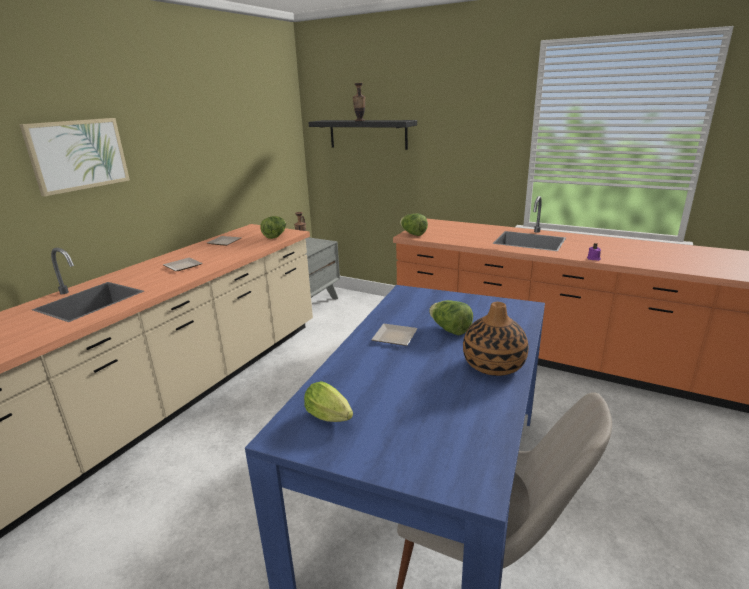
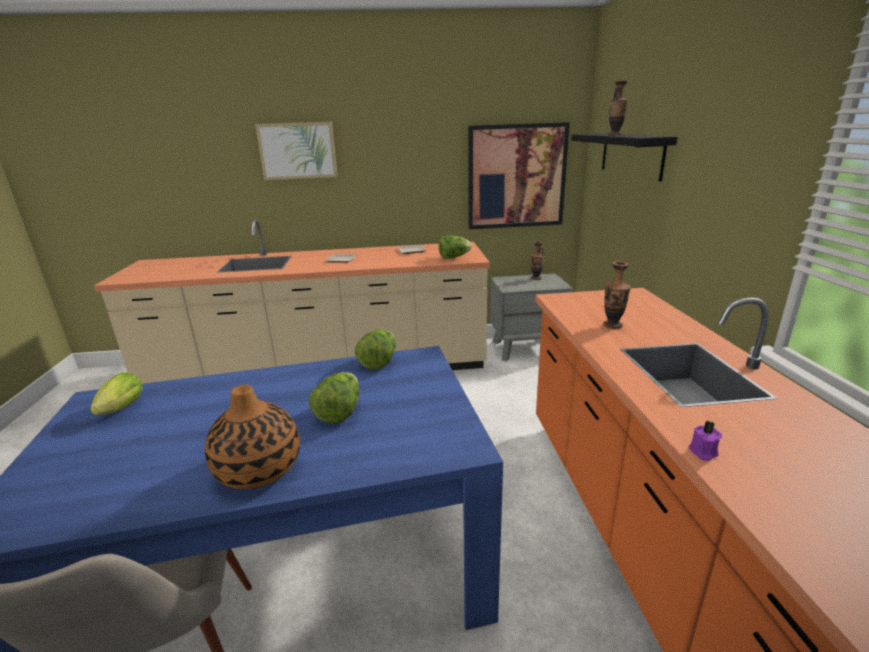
camera: 55 degrees right, 0 degrees up
plate [371,324,418,346] -> none
lettuce [400,214,428,236] -> lettuce moved to [355,329,396,370]
none -> picture [468,122,570,229]
none -> vase [603,261,631,329]

